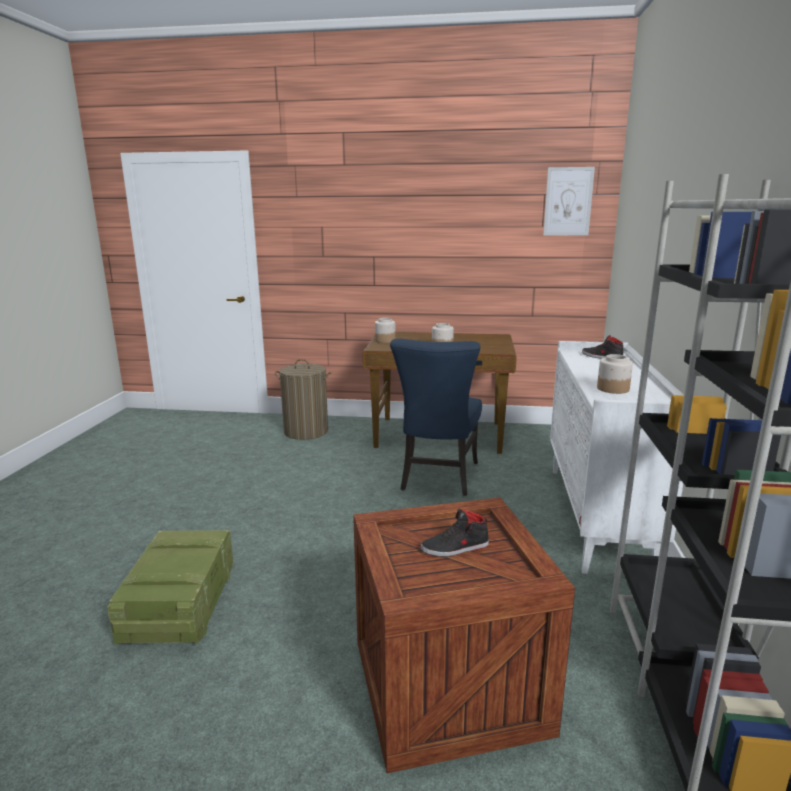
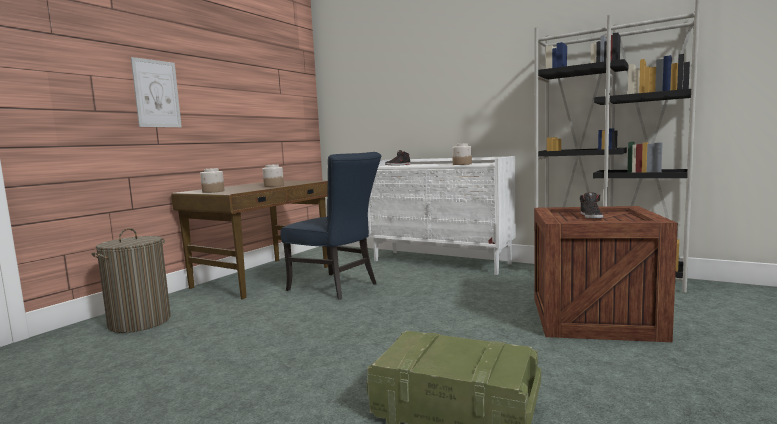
camera: 65 degrees left, 10 degrees down
picture [543,167,595,236] -> picture moved to [131,57,182,127]

